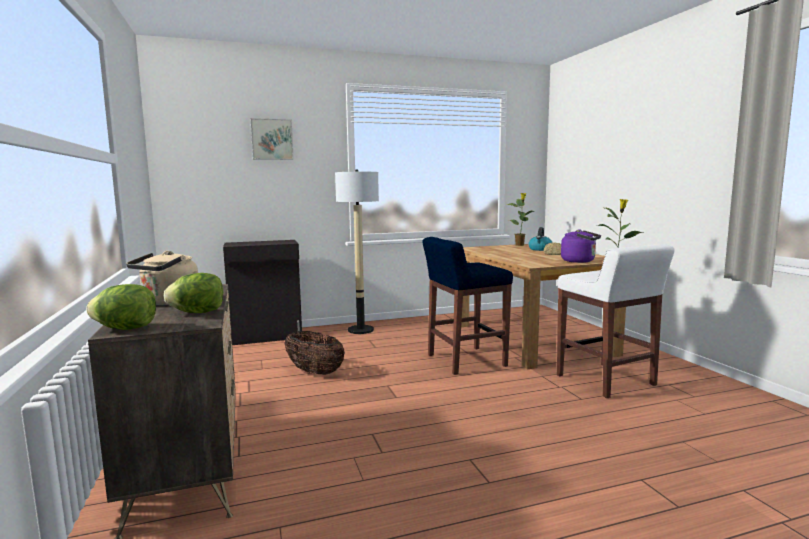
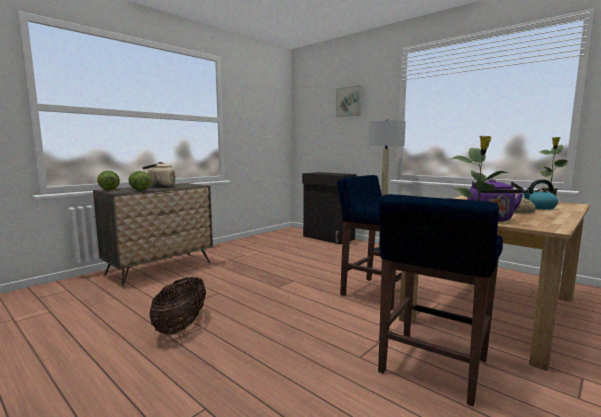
camera: 60 degrees right, 0 degrees up
basket [284,331,345,375] -> basket moved to [150,277,206,334]
white stool [557,244,675,398] -> blue stool [378,194,503,406]

